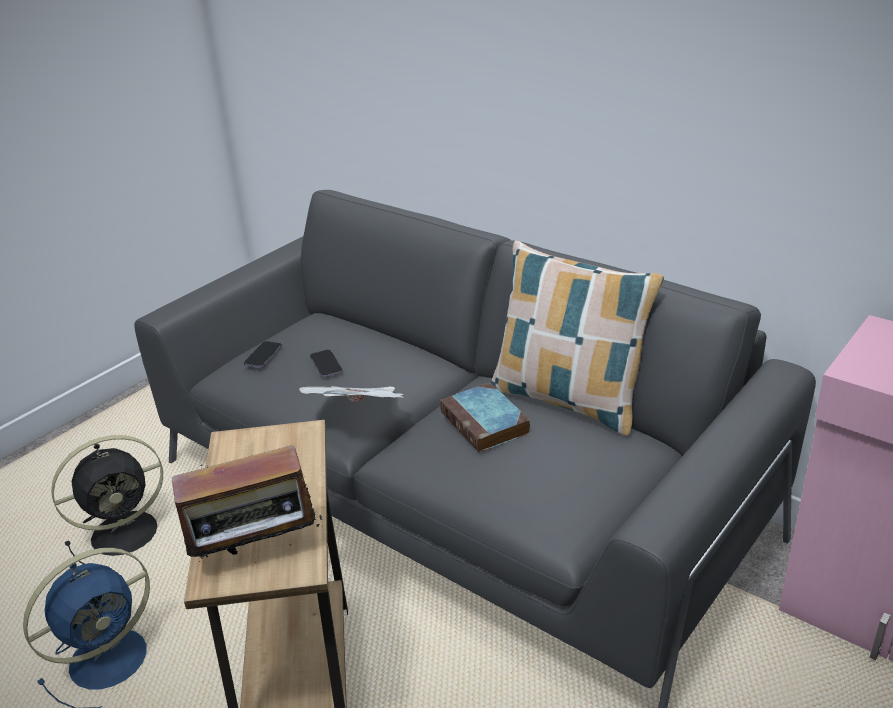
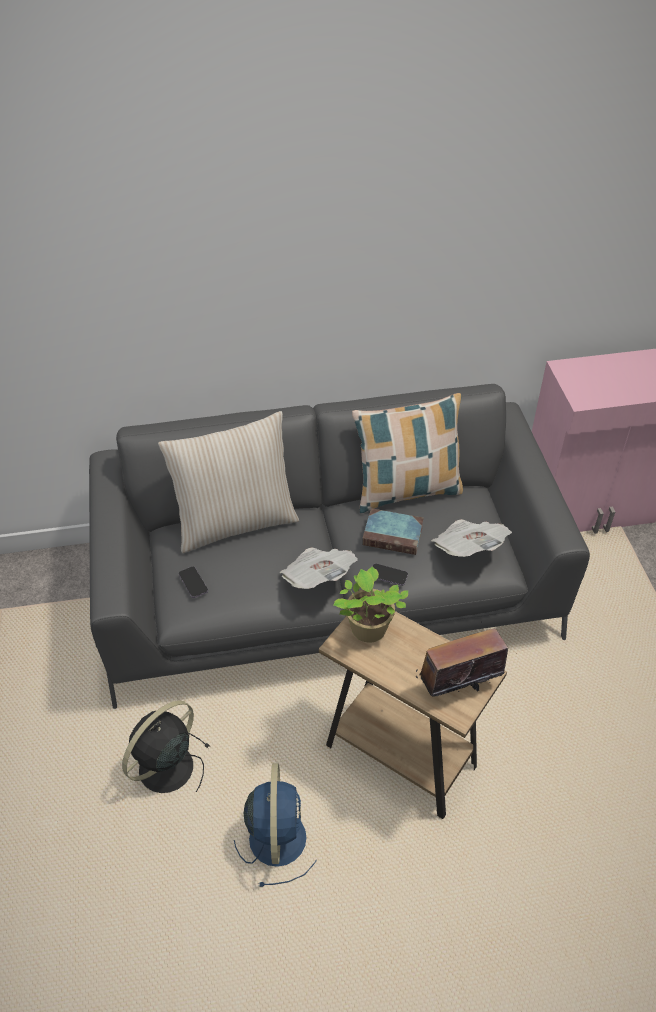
camera: 50 degrees left, 15 degrees up
black fan [51,435,163,564] -> black fan turned 150 degrees counterclockwise [122,700,211,793]
radio [163,445,323,571] -> radio turned 135 degrees counterclockwise [416,621,516,696]
phone [310,350,343,377] -> phone moved to [372,564,408,586]
none -> beige pillow [158,411,299,553]
none -> potted plant [334,567,408,643]
none -> newspaper [431,519,512,557]

